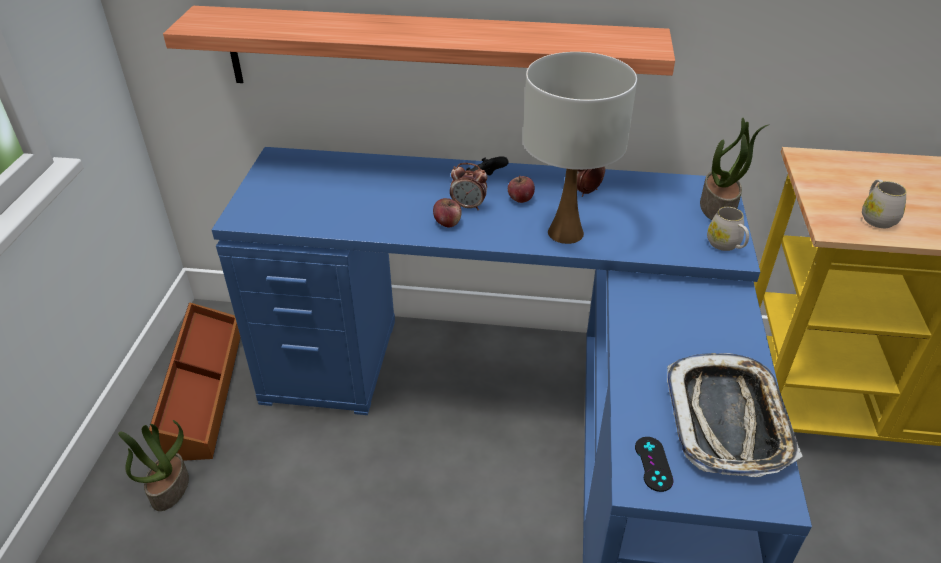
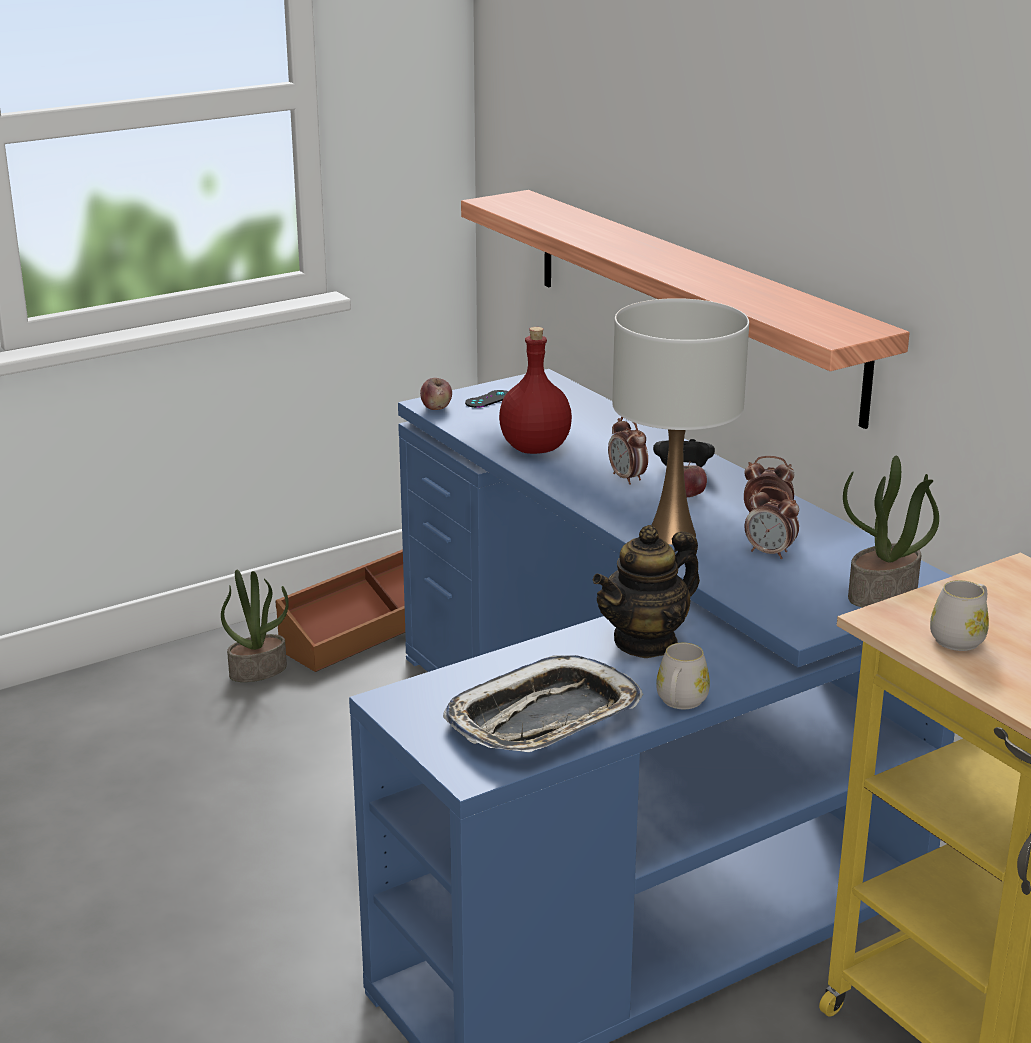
camera: 50 degrees right, 15 degrees down
apple [433,198,462,228] -> apple moved to [420,378,452,410]
black game controller [635,437,674,492] -> black game controller moved to [465,390,508,408]
white mug [707,207,749,251] -> white mug moved to [656,643,710,709]
none -> red bottle [499,327,572,454]
none -> teapot [593,525,700,658]
none -> alarm clock [745,486,799,559]

